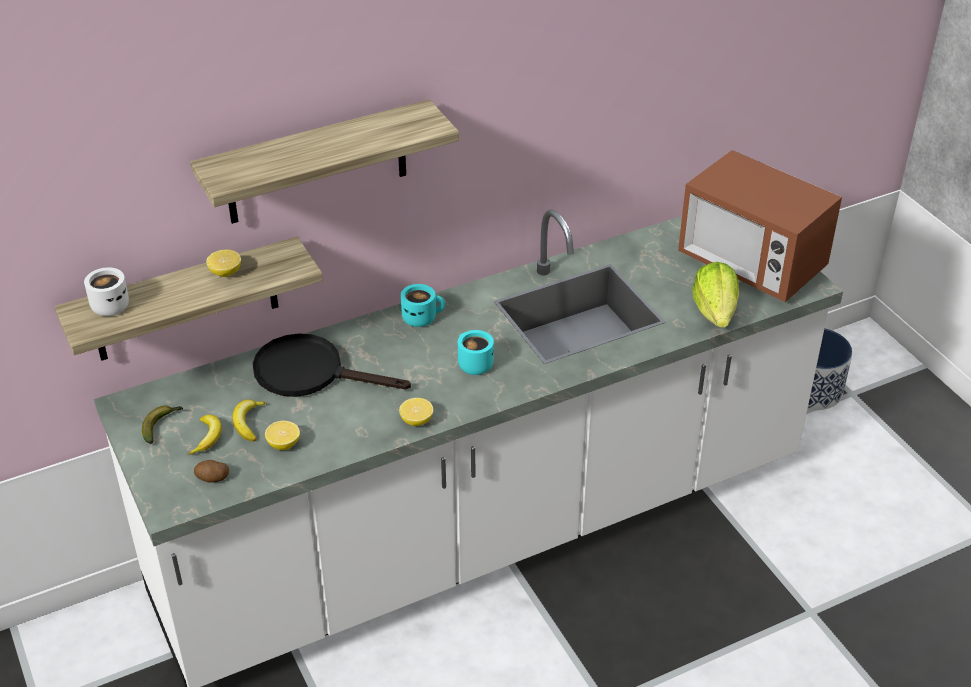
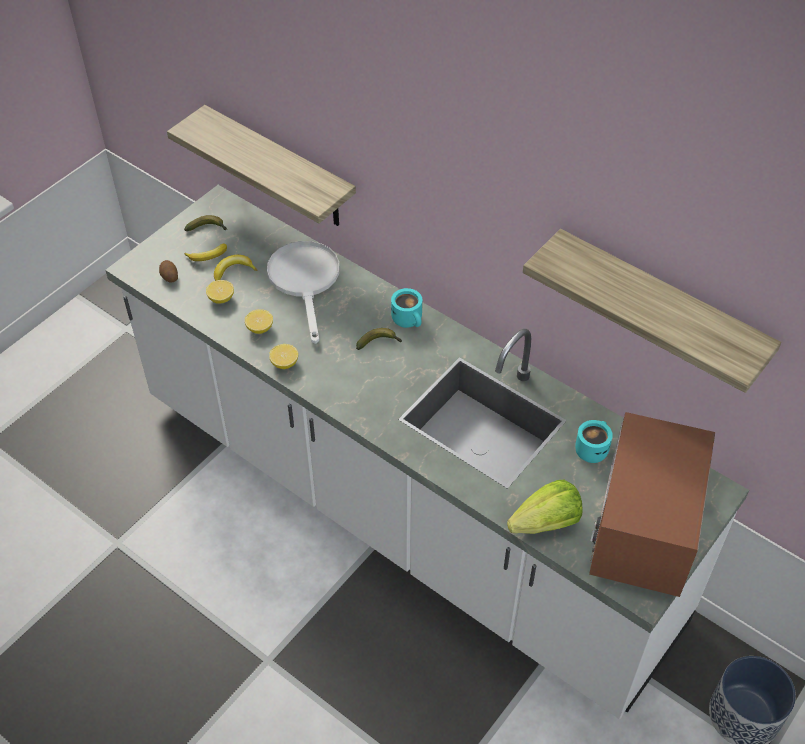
camera: 65 degrees right, 10 degrees up
white mug [84,267,129,316] -> none
shelf [190,99,459,224] -> shelf moved to [523,229,781,393]
lemon [206,250,241,277] -> lemon moved to [245,309,273,334]
black frying pan [253,333,411,397] -> white frying pan [267,241,339,344]
turquoise mug [458,330,494,375] -> turquoise mug moved to [575,420,613,463]
none -> banana [356,328,402,350]

